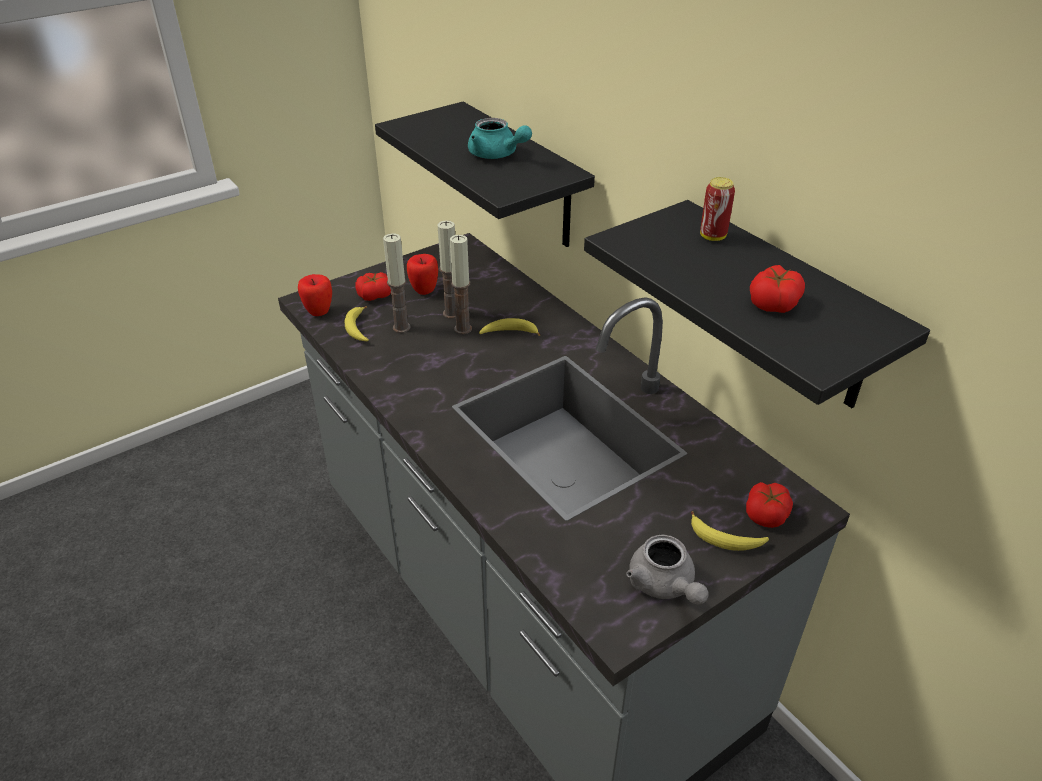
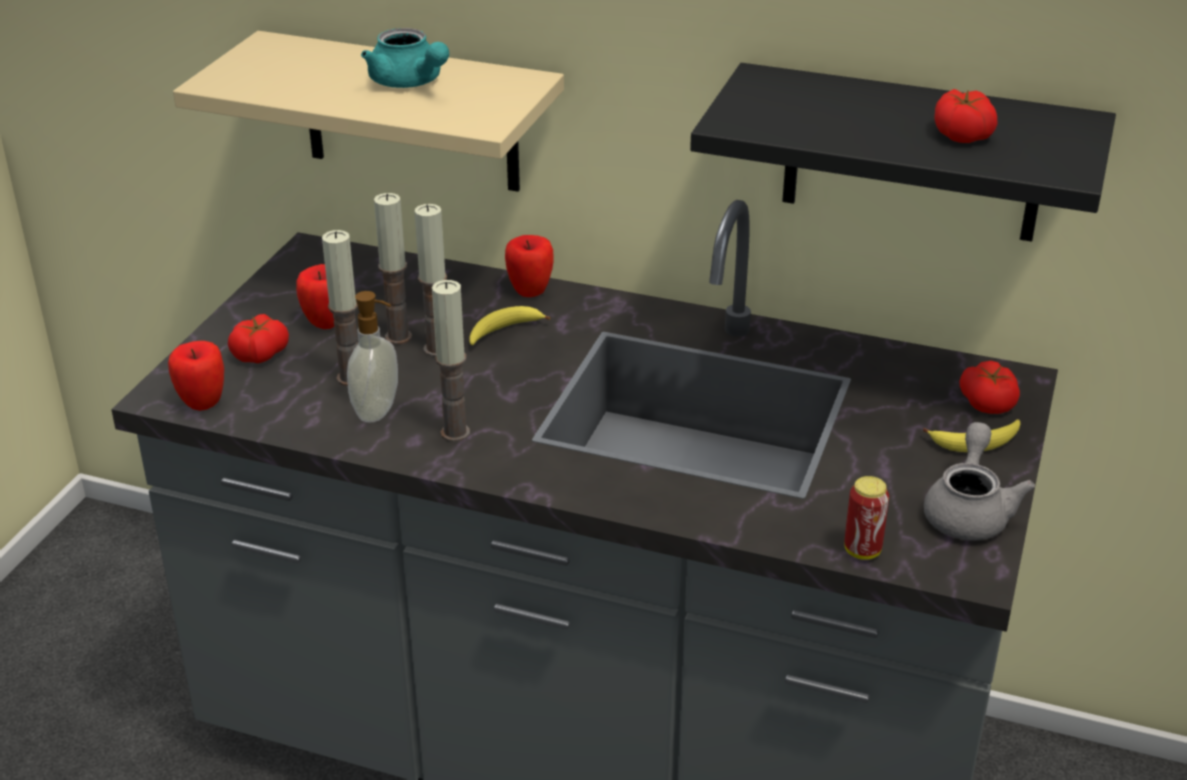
camera: 35 degrees left, 5 degrees down
banana [345,306,369,341] -> none
black shelf [375,102,595,247] -> beige shelf [173,31,564,192]
turquoise teapot [468,118,532,159] -> turquoise teapot turned 45 degrees clockwise [361,28,449,88]
grey teapot [626,535,709,604] -> grey teapot turned 105 degrees counterclockwise [924,422,1035,540]
can [700,177,735,241] -> can moved to [844,476,889,560]
none -> soap dispenser [347,291,398,423]
none -> candle [432,280,470,442]
none -> apple [505,235,554,297]

